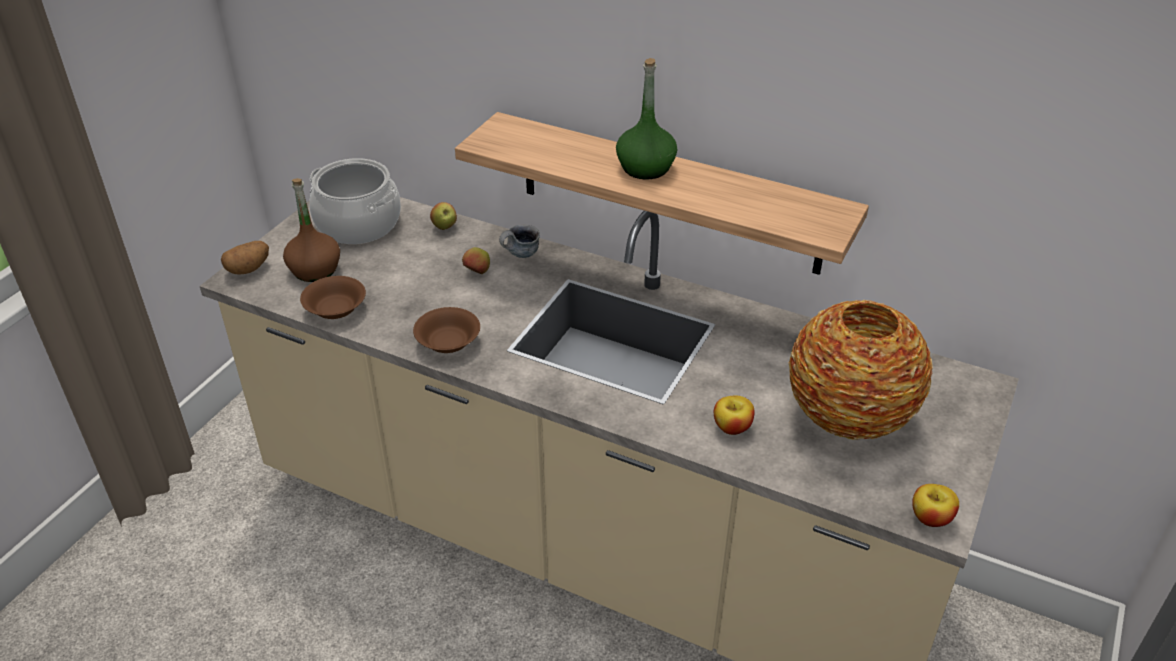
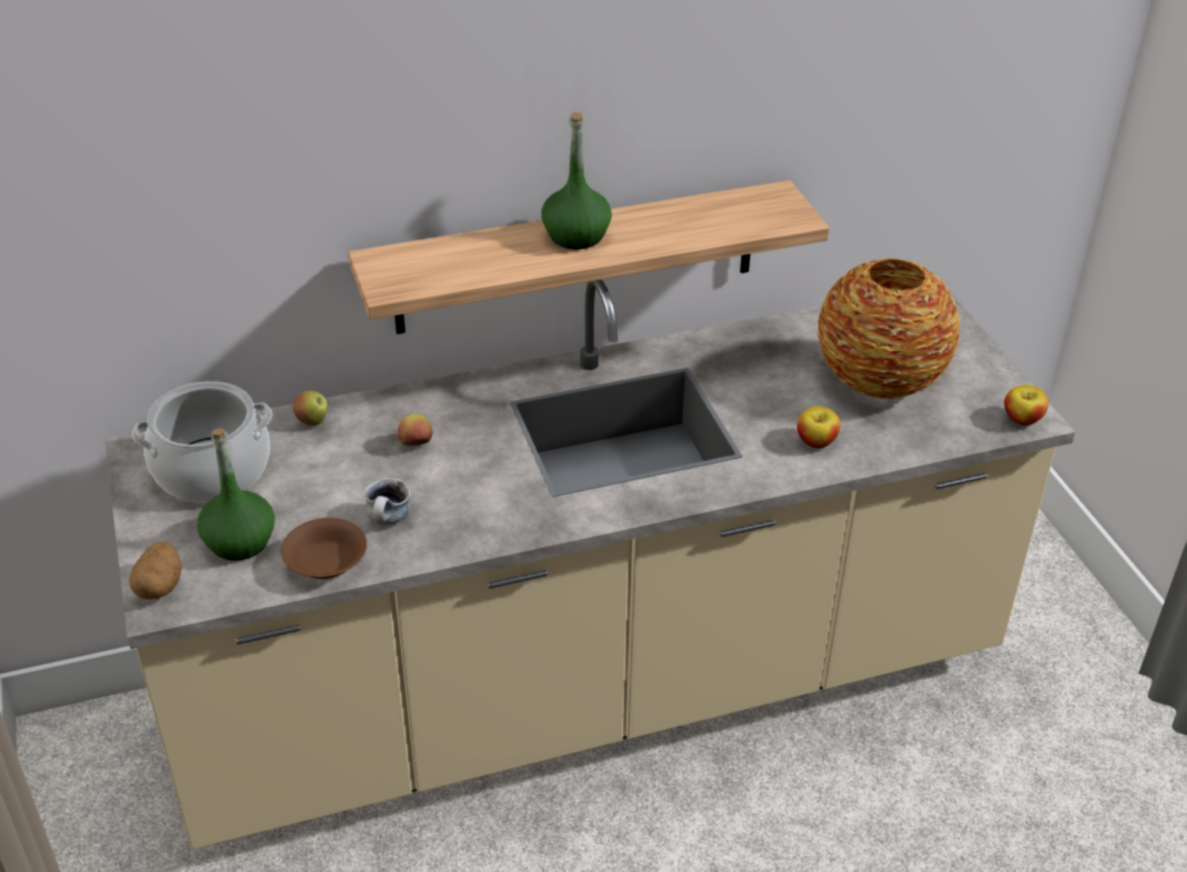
camera: 45 degrees left, 0 degrees up
brown bottle [283,178,340,282] -> green bottle [197,428,275,561]
brown bowl [413,307,480,353] -> none
mug [499,225,540,258] -> mug moved to [364,478,411,525]

